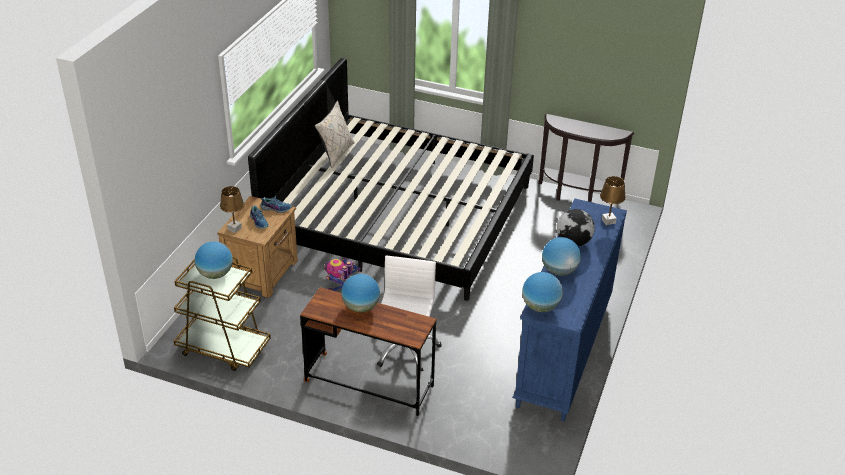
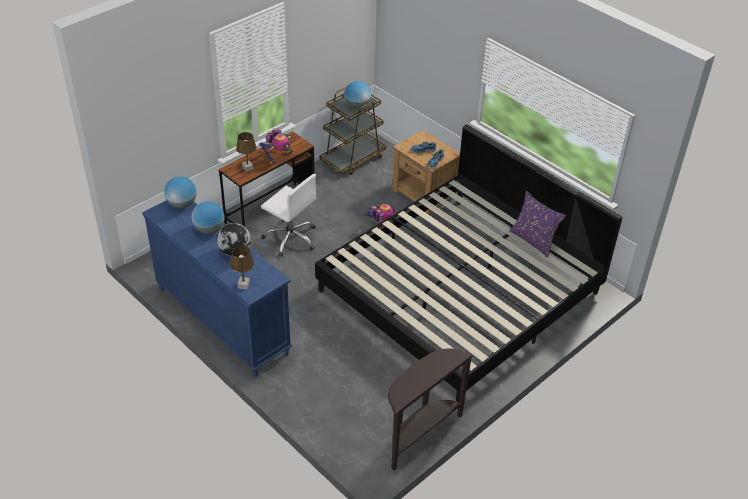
camera: 115 degrees right, 5 degrees up
brown table lamp [220,186,244,233] -> brown table lamp moved to [236,132,257,172]
beige pillow [315,101,355,168] -> purple pillow [509,191,566,258]
globe [341,274,380,312] -> toy robot [259,128,292,165]

